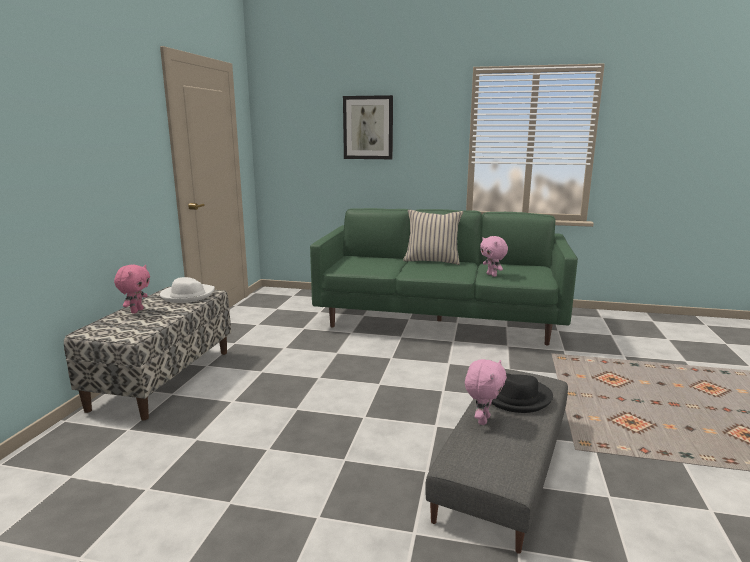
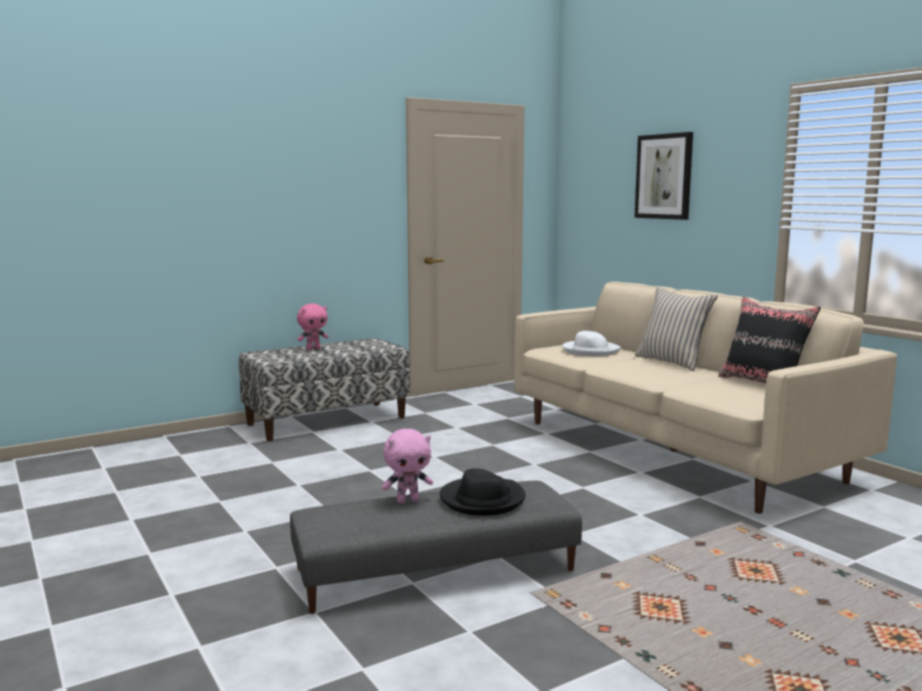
camera: 45 degrees right, 5 degrees down
white hat [160,277,215,303] -> white hat moved to [562,331,621,356]
green sofa [310,208,578,345] -> beige sofa [514,282,897,514]
pink plush toy [480,236,508,277] -> none
none -> black pillow [718,297,821,383]

